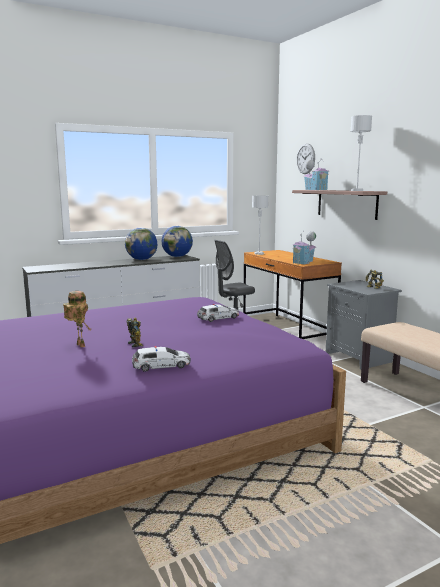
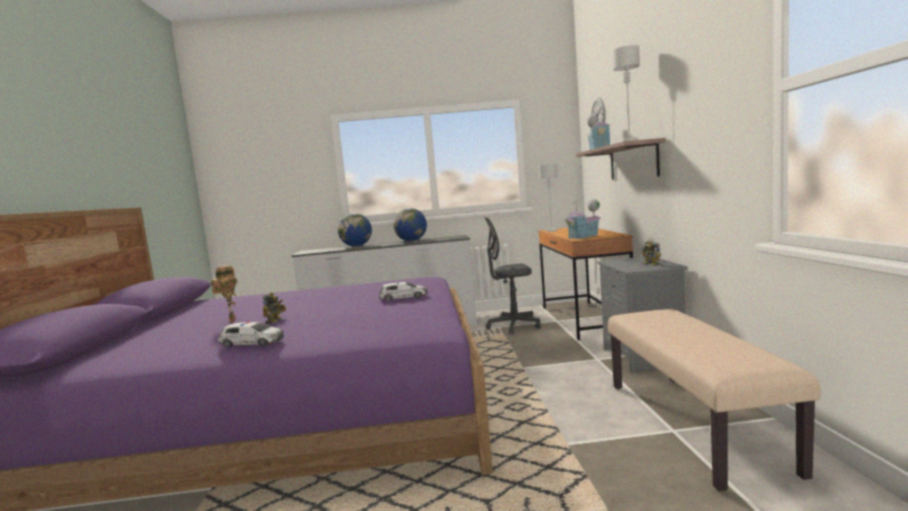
camera: 25 degrees right, 5 degrees down
globe [162,226,193,257] -> globe moved to [338,213,372,247]

